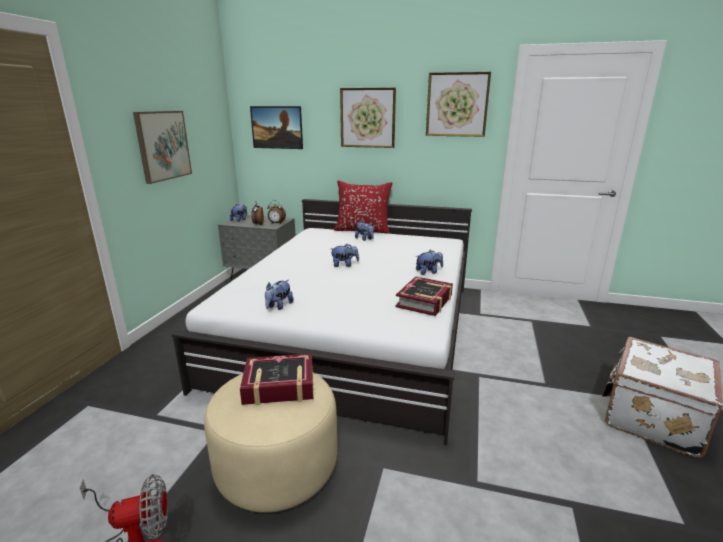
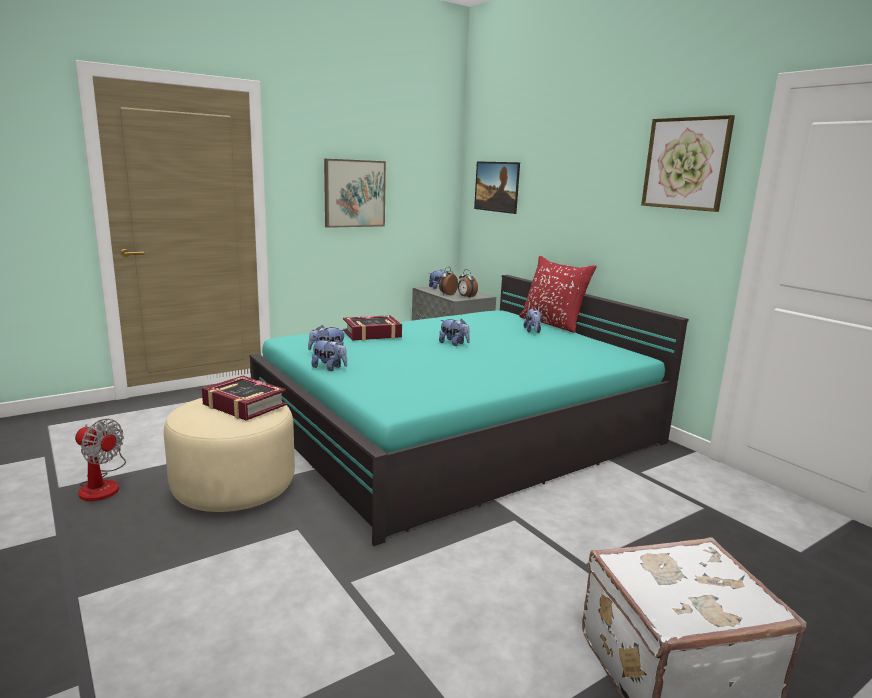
camera: 40 degrees right, 5 degrees down
white bed [172,199,472,445] -> turquoise bed [249,275,689,546]
picture [340,88,396,148] -> none
book [395,276,453,316] -> book moved to [343,315,402,341]
plush toy [416,250,443,275] -> plush toy moved to [311,339,347,371]

